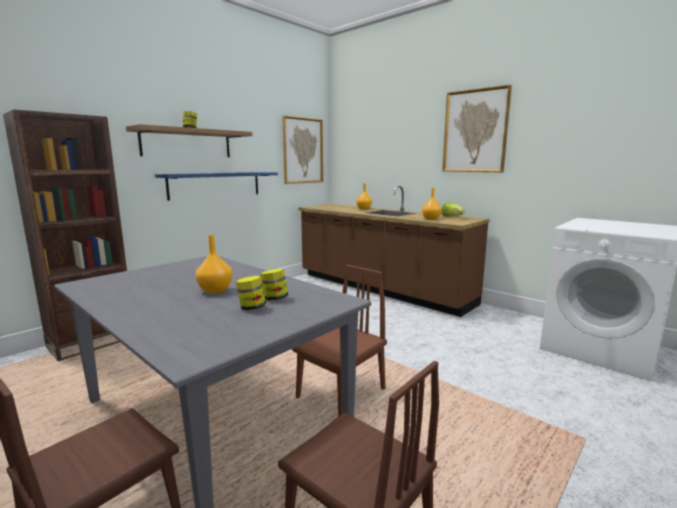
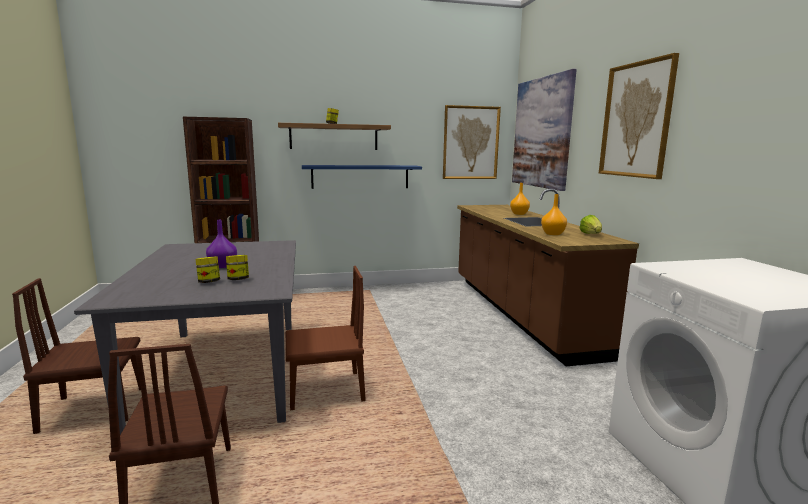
camera: 35 degrees right, 0 degrees up
orange vase [195,235,232,294] -> purple vase [206,220,237,268]
none -> picture [512,69,577,191]

